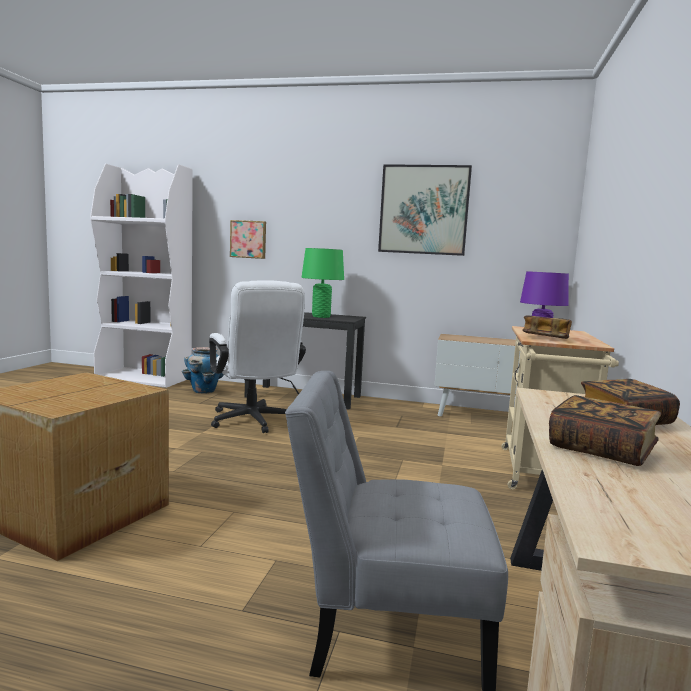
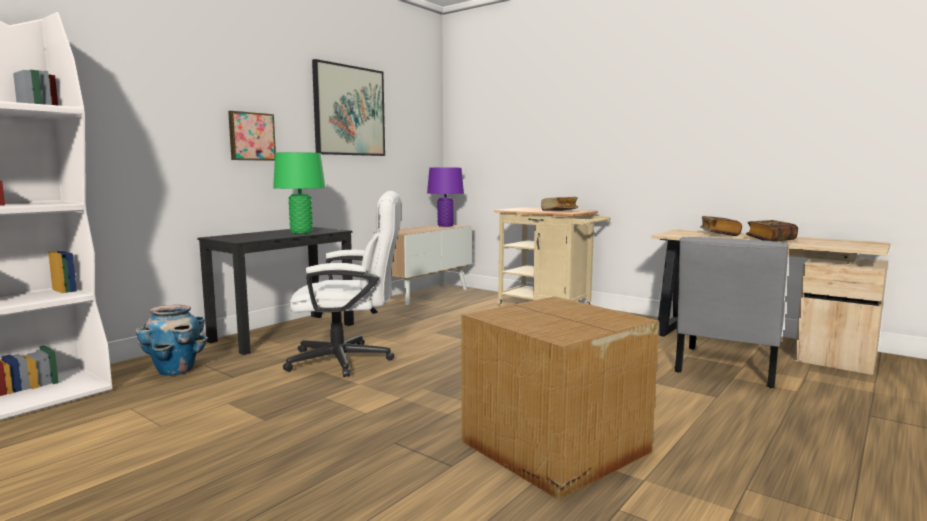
camera: 65 degrees left, 0 degrees up
picture [230,220,266,259] -> picture moved to [228,111,276,161]

